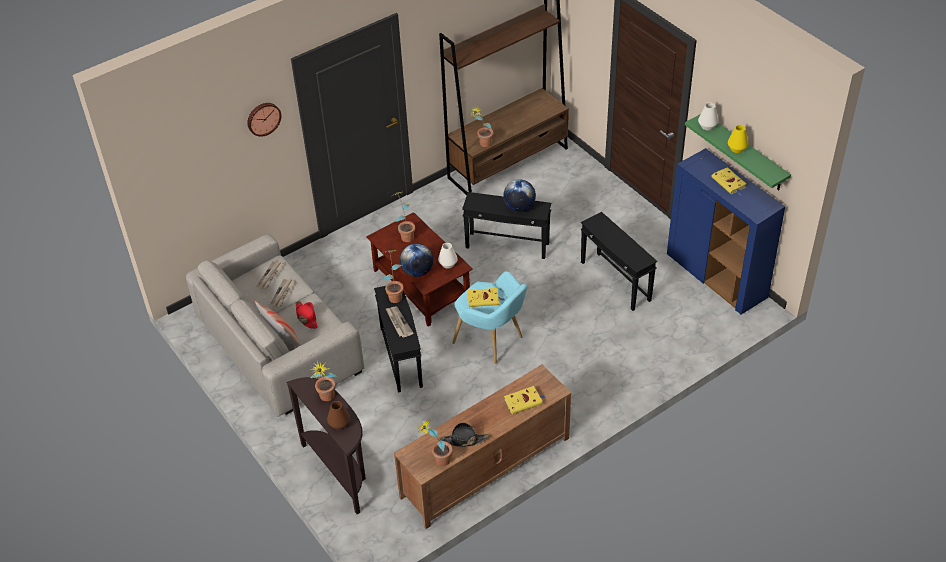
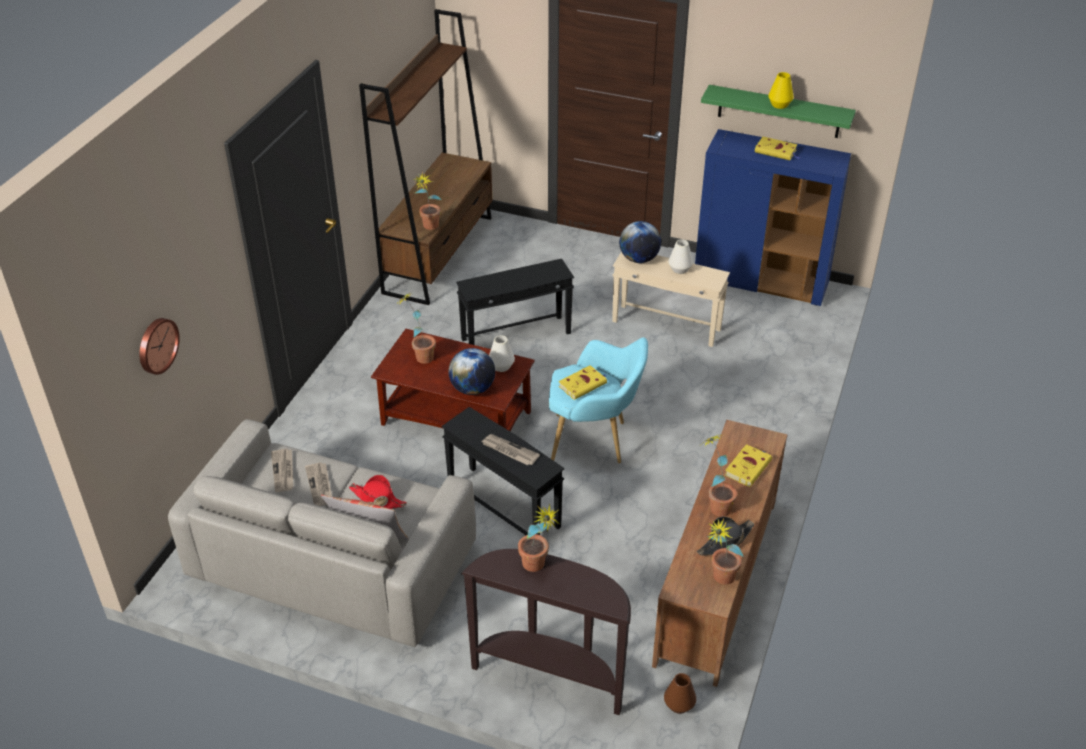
camera: 35 degrees left, 5 degrees down
wall clock [247,103,281,137] -> wall clock moved to [139,318,180,375]
brown vase [327,401,350,430] -> brown vase moved to [664,673,696,714]
potted plant [382,250,404,303] -> potted plant moved to [699,435,737,517]
globe [503,179,536,212] -> globe moved to [619,221,661,263]
black side table [581,212,657,311] -> beige side table [612,252,730,347]
white vase [698,102,719,130] -> white vase moved to [668,239,693,274]

